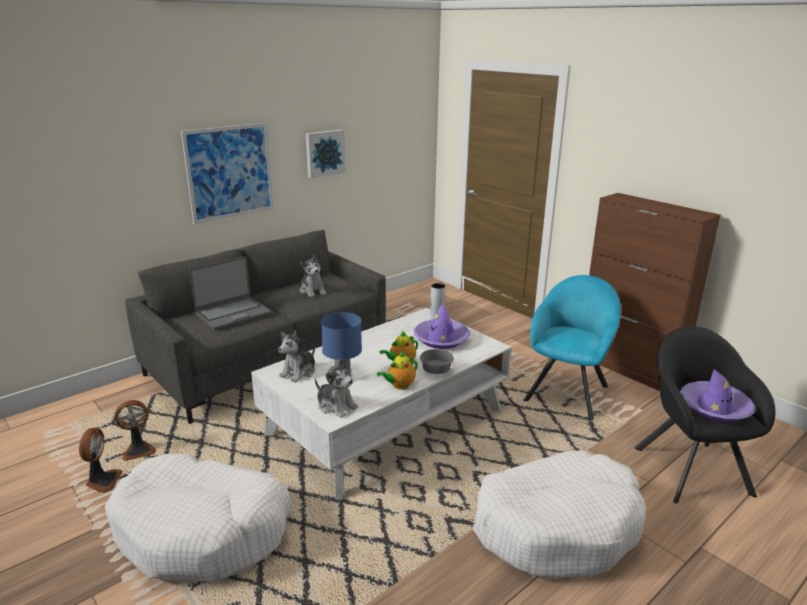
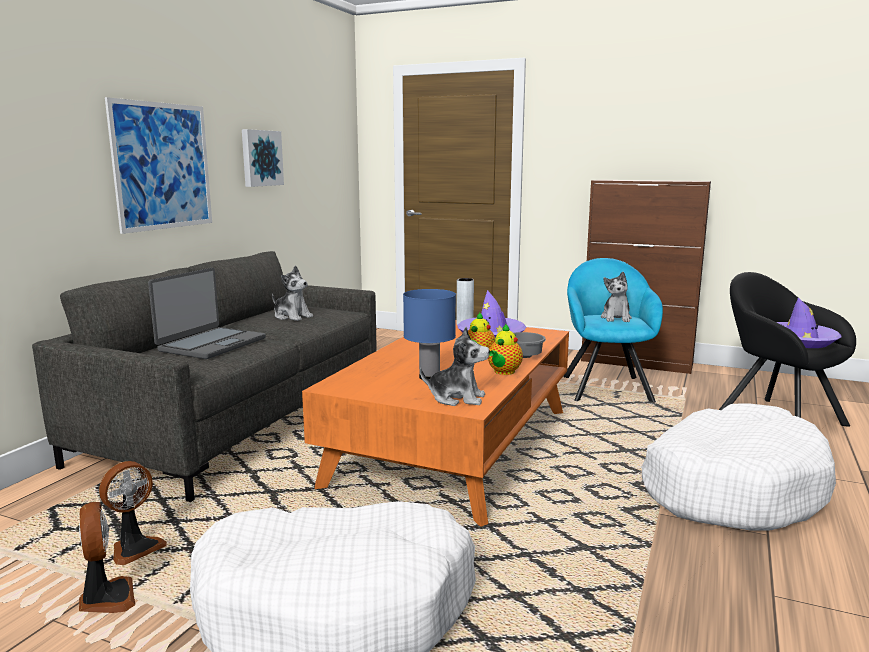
camera: 25 degrees left, 10 degrees down
white coffee table [251,308,512,500] -> orange coffee table [302,322,569,527]
plush toy [278,331,315,383] -> plush toy moved to [601,272,632,322]

